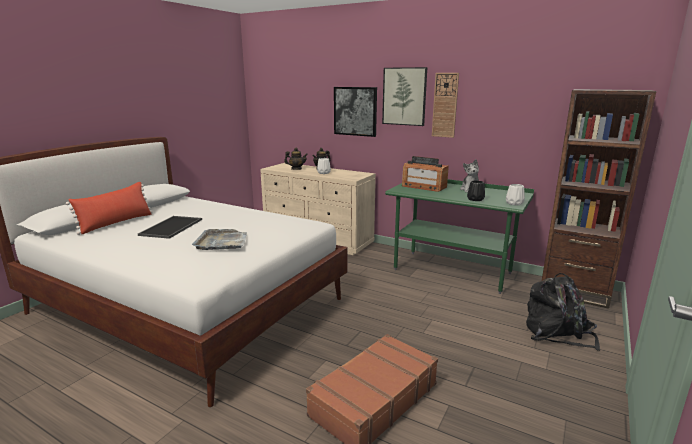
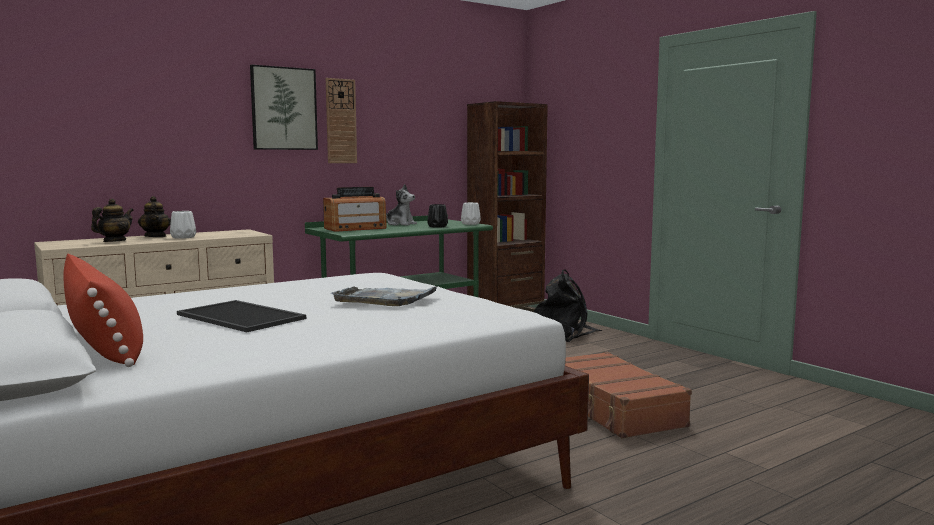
camera: 65 degrees left, 10 degrees down
picture [334,87,377,137] -> none

